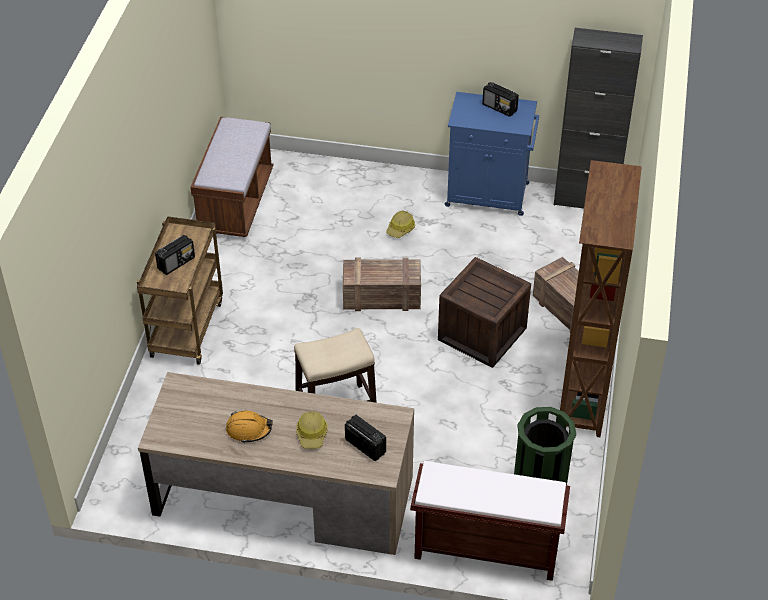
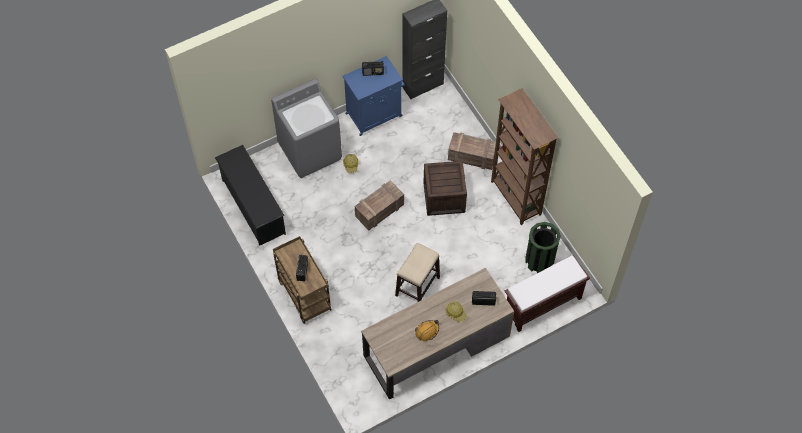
camera: 40 degrees left, 15 degrees up
brown bench [190,117,274,237] -> black shoe rack [215,145,286,246]
none -> grey washing machine [271,79,342,178]

